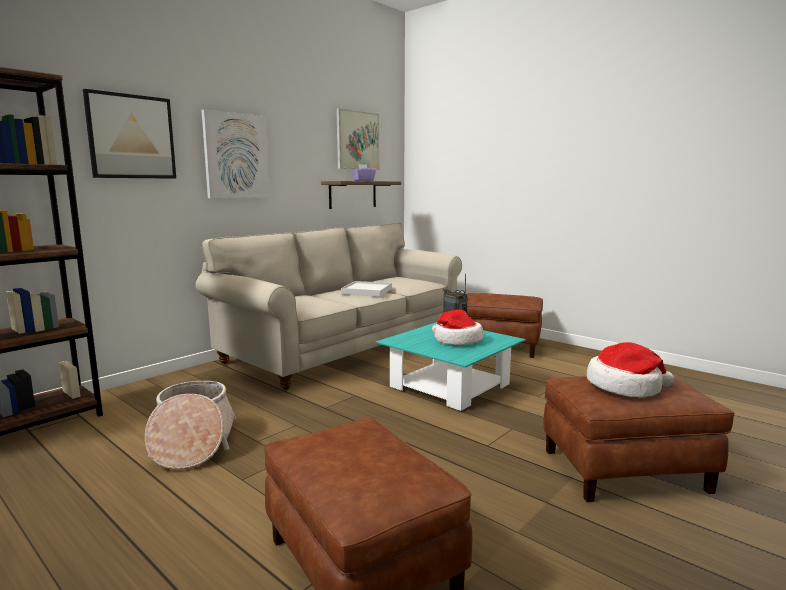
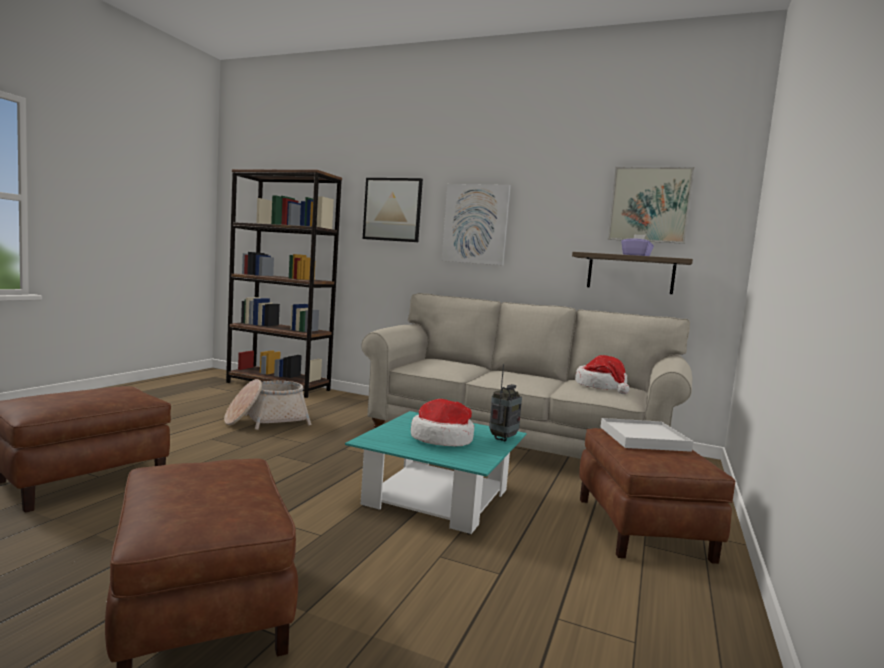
camera: 70 degrees right, 5 degrees down
white tray [341,281,392,297] -> white tray moved to [601,418,694,452]
hat [587,342,674,397] -> hat moved to [575,355,629,394]

